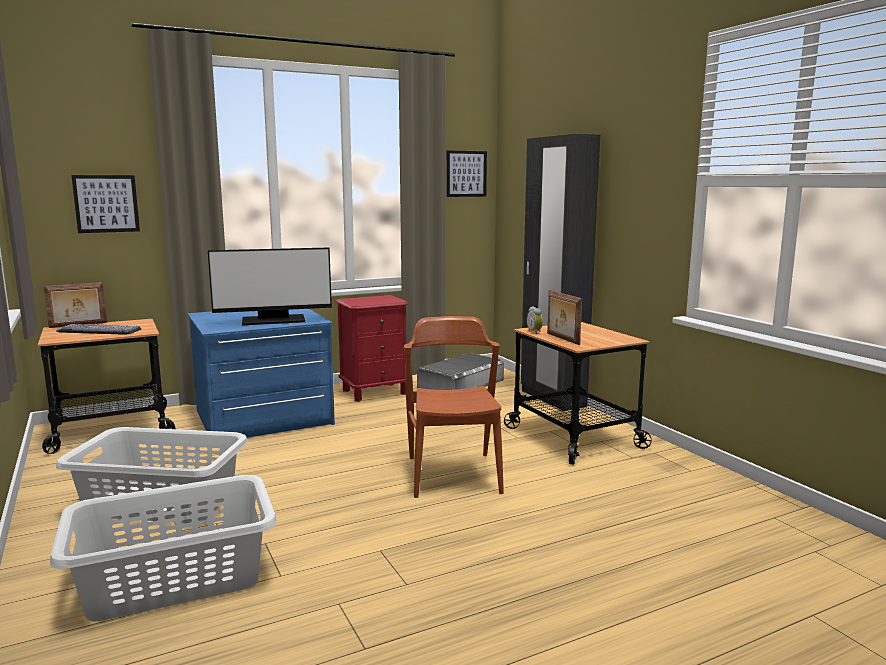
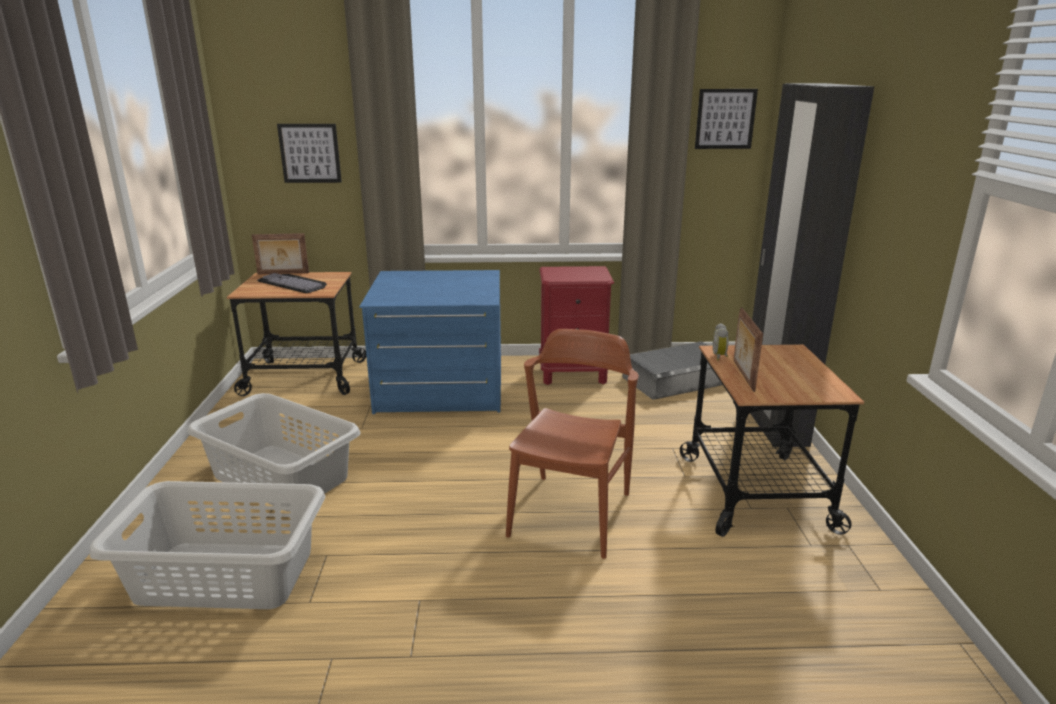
camera: 25 degrees right, 10 degrees up
monitor [208,247,332,325] -> none

